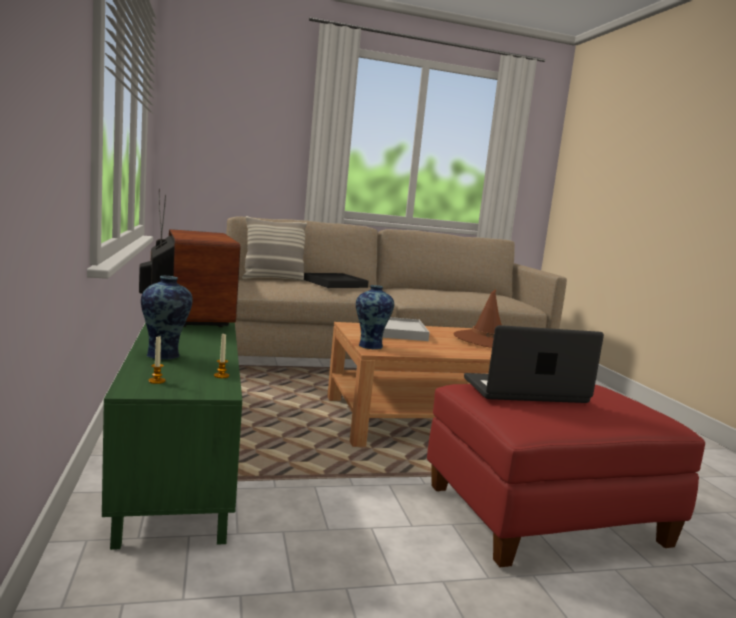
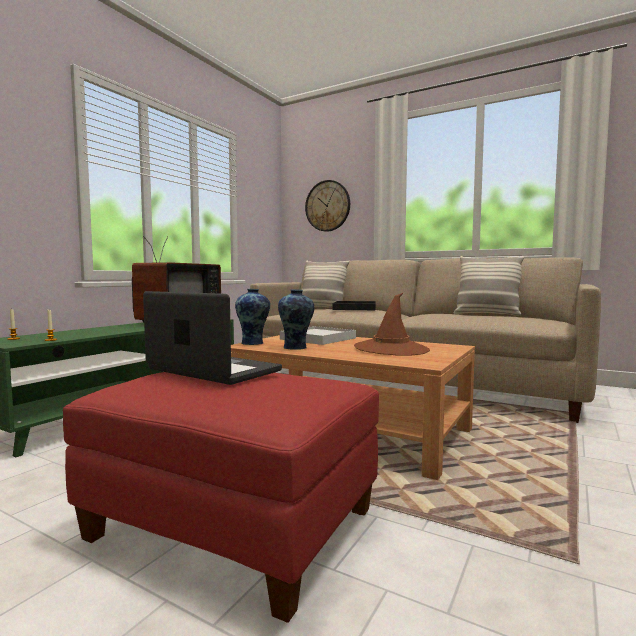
camera: 45 degrees right, 5 degrees down
vase [141,276,193,360] -> vase moved to [278,289,314,350]
none -> wall clock [305,180,350,232]
none -> pillow [453,256,524,316]

